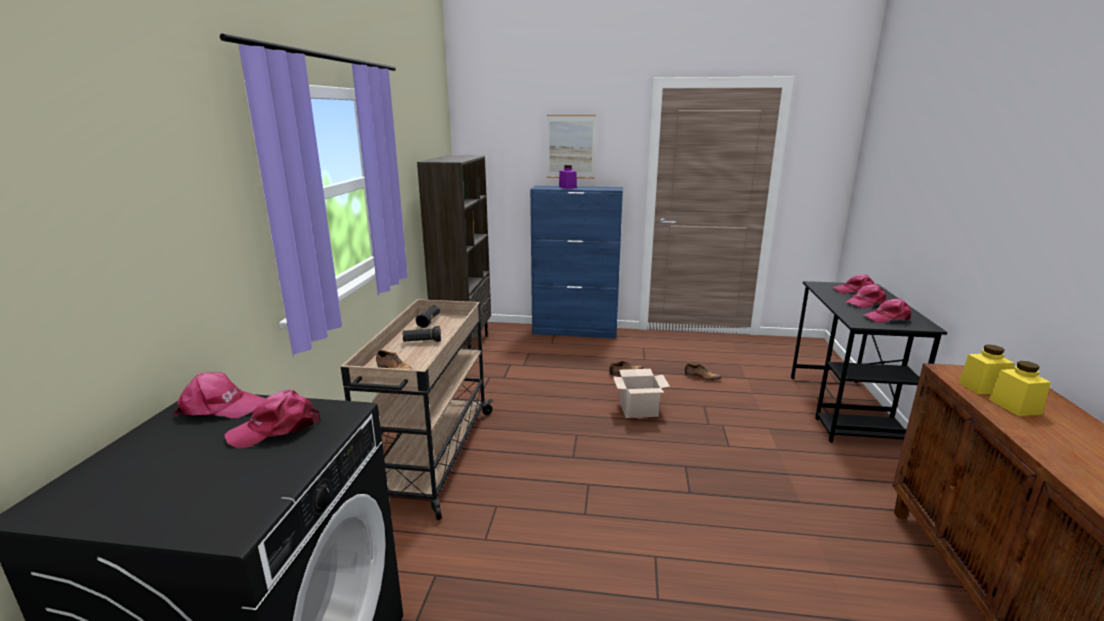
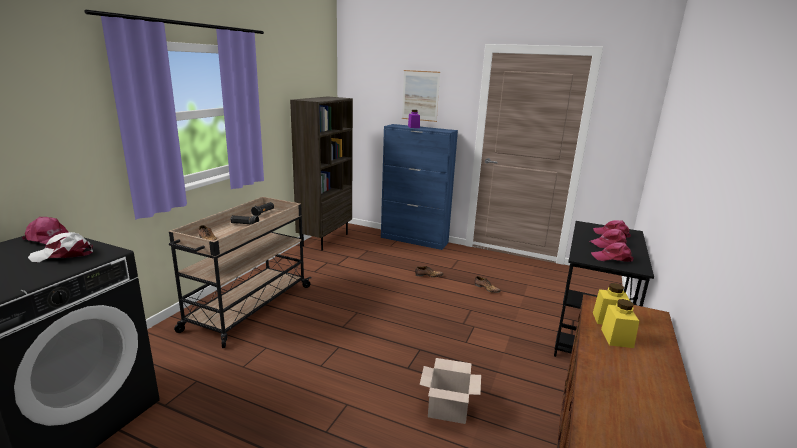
camera: 15 degrees right, 0 degrees up
pink cap [224,390,321,449] -> white cap [28,232,93,262]
cardboard box [613,369,670,418] -> cardboard box moved to [419,358,481,424]

